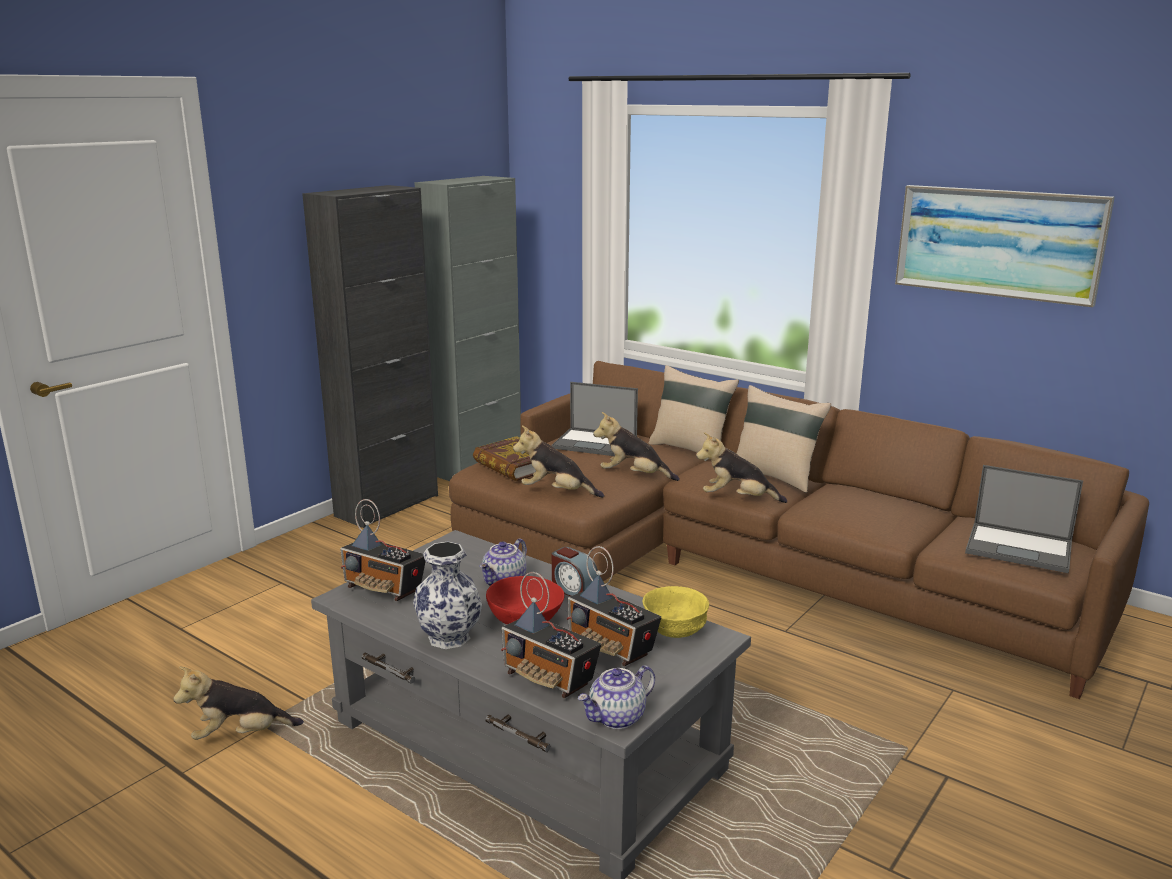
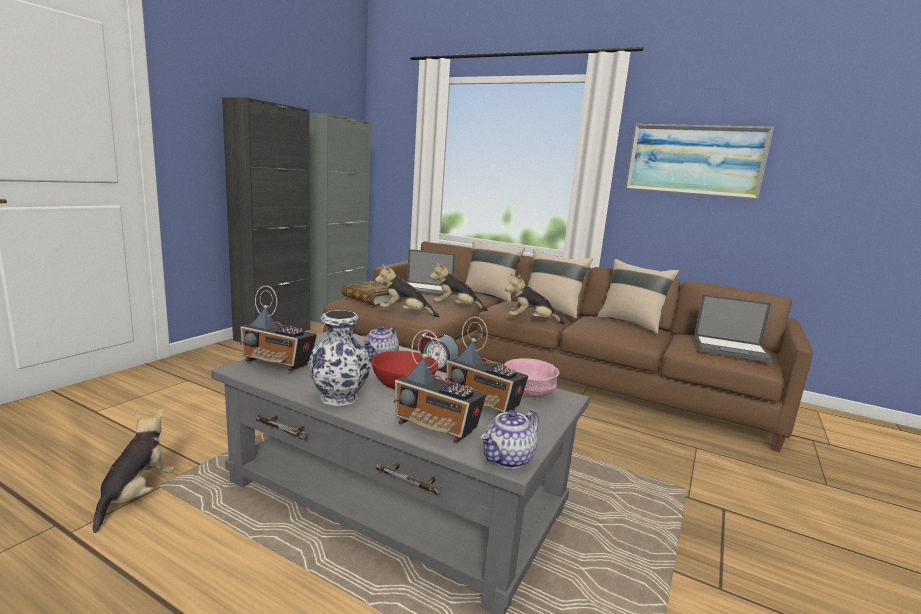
camera: 10 degrees left, 5 degrees down
plush toy [173,667,304,740] -> plush toy turned 120 degrees clockwise [93,408,175,533]
yellow bowl [643,586,709,638] -> pink bowl [504,358,559,397]
none -> beige pillow [597,259,679,334]

